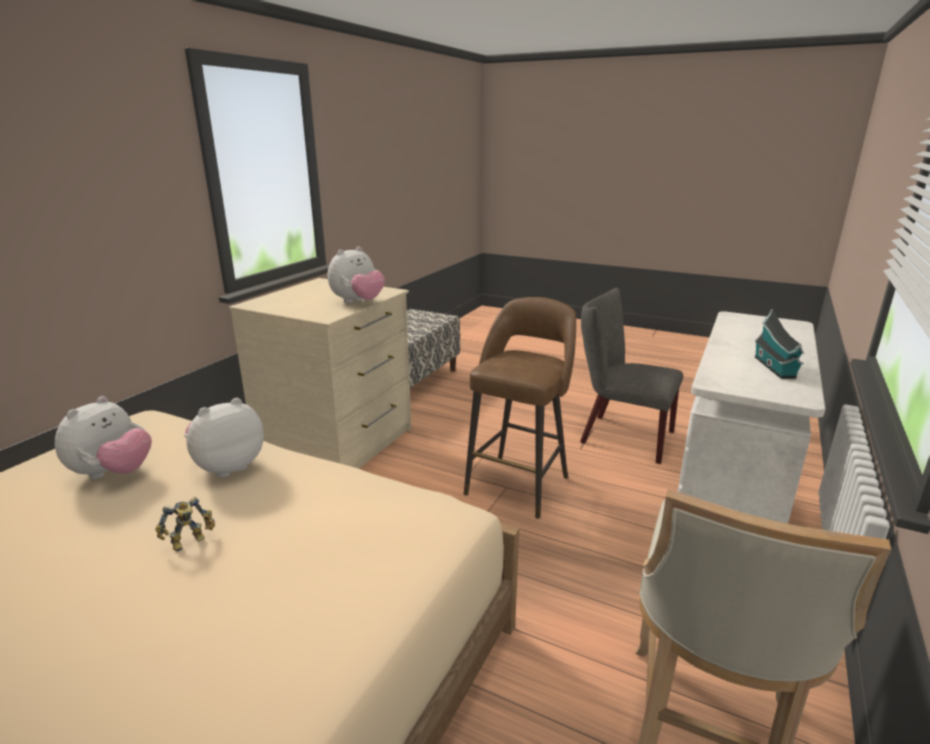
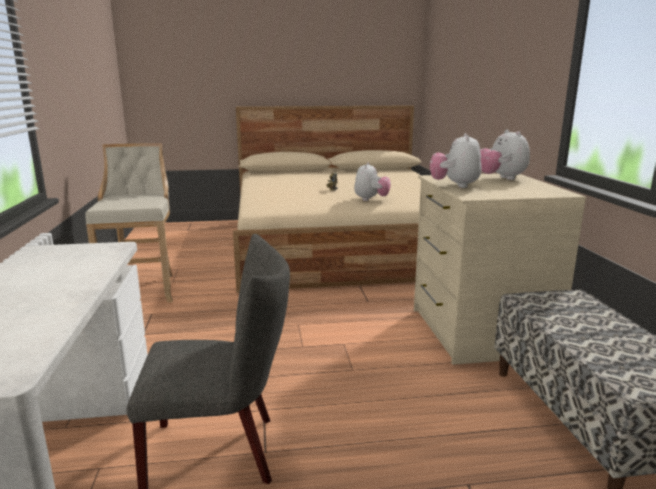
camera: 145 degrees right, 5 degrees down
plush toy [55,396,152,479] -> plush toy moved to [480,129,530,180]
brown stool [464,297,576,519] -> none
toy house [755,310,804,379] -> none

